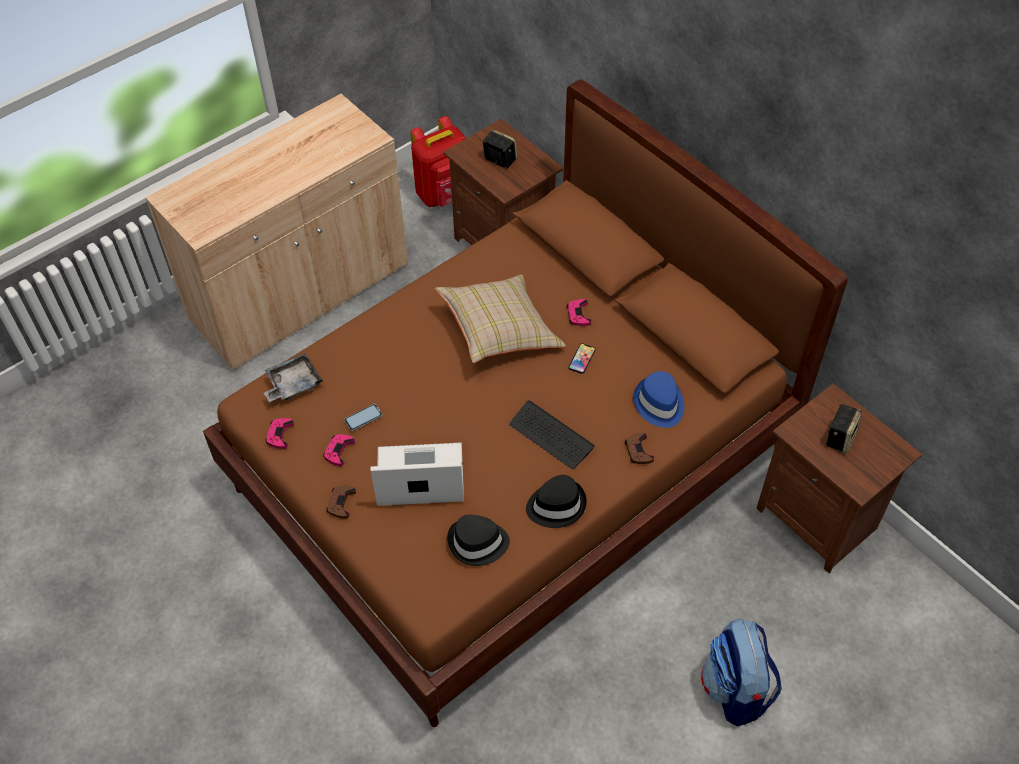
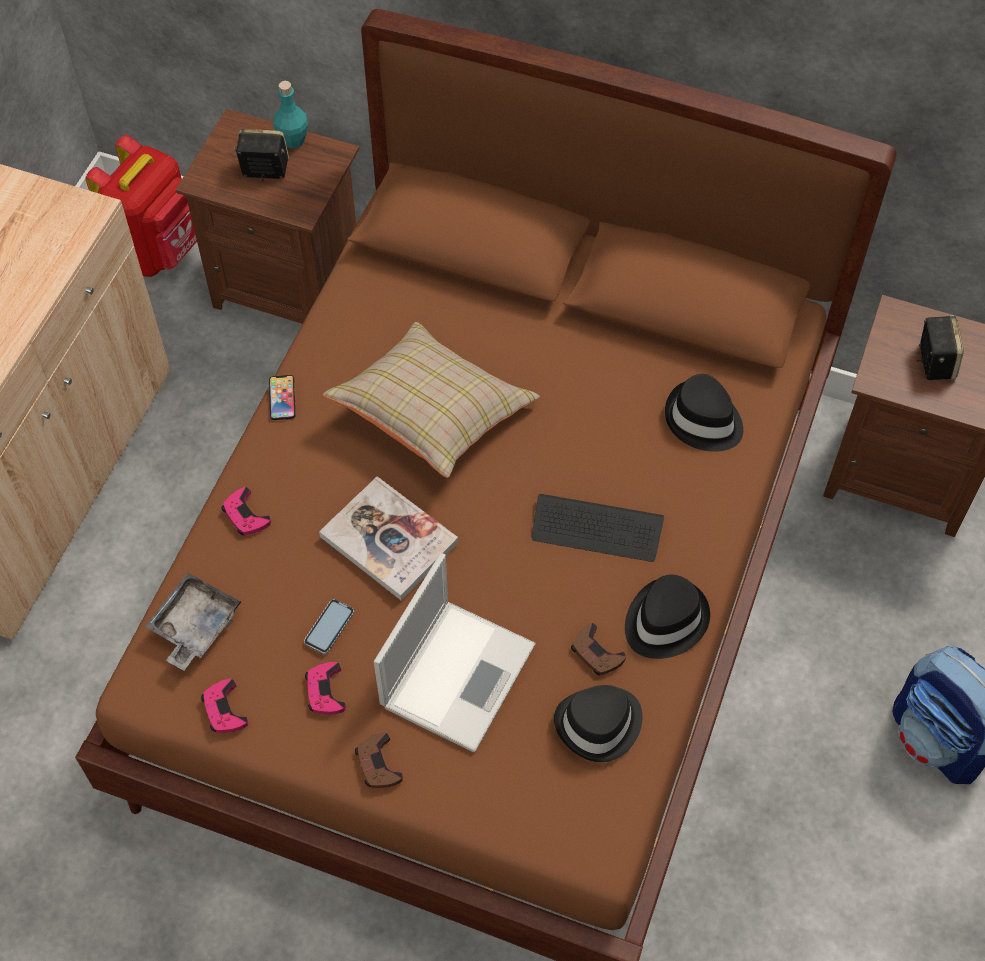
camera: 30 degrees left, 5 degrees up
laptop [370,443,464,506] -> laptop turned 150 degrees clockwise [374,553,536,752]
pink game controller [567,299,591,326] -> pink game controller moved to [222,487,271,535]
phone [569,343,596,374] -> phone moved to [269,375,296,420]
brown game controller [625,433,654,464] -> brown game controller moved to [571,623,626,675]
blue hat [633,371,684,428] -> black hat [665,374,743,452]
none -> turquoise bottle [274,81,308,149]
none -> book [319,476,458,600]

